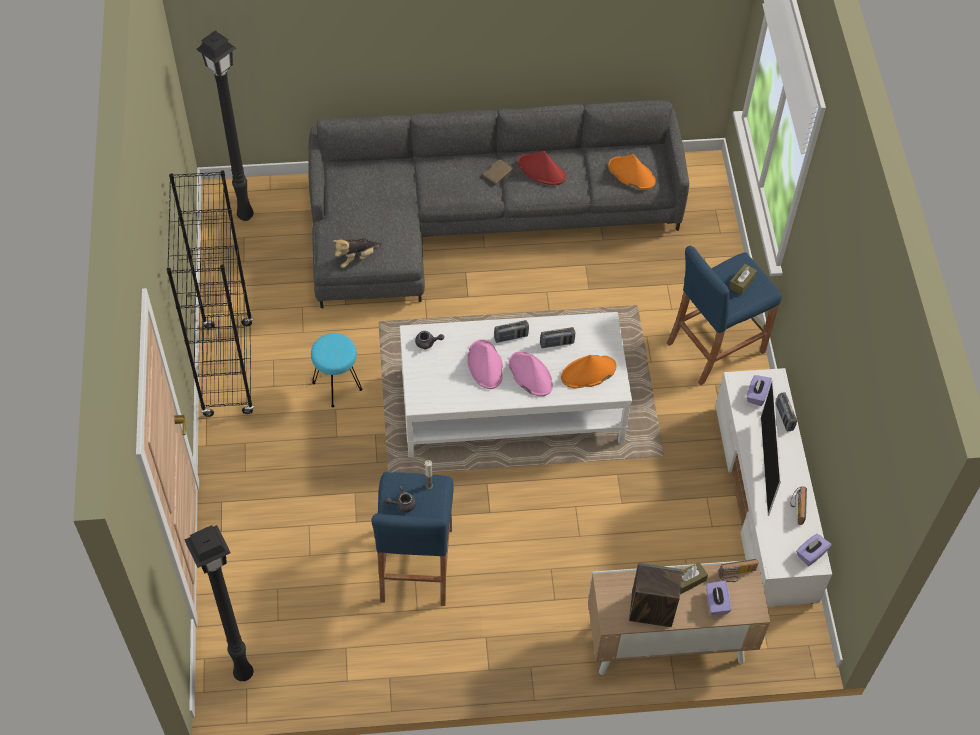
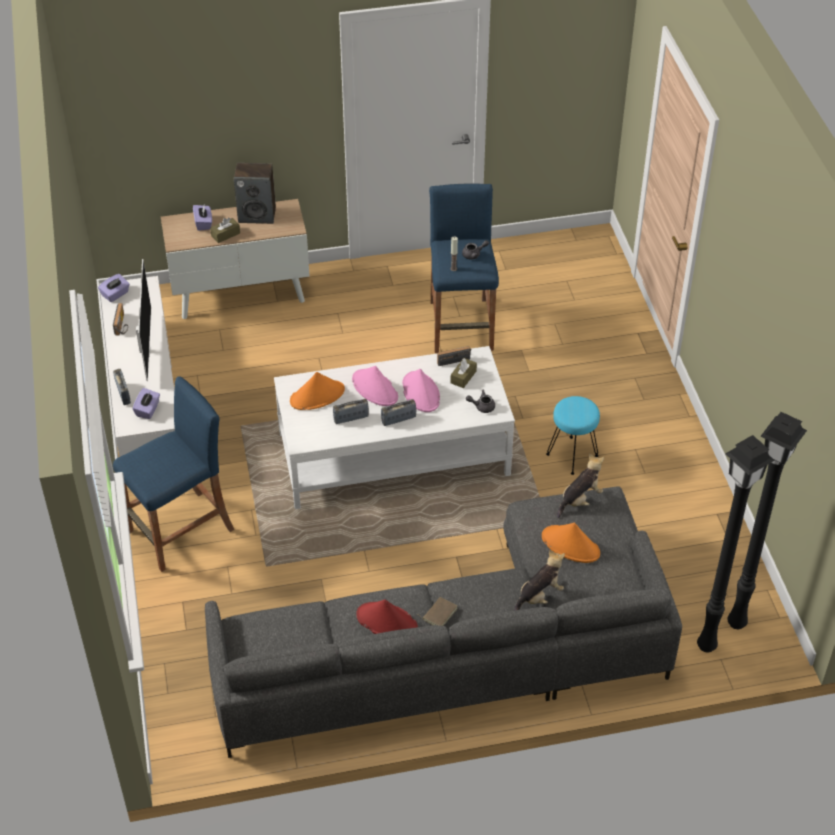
camera: 175 degrees right, 10 degrees down
black bookcase [166,171,254,417] -> none
black floor lamp [184,525,253,681] -> black floor lamp moved to [697,435,775,653]
orange hat [608,154,656,190] -> orange hat moved to [542,523,600,563]
radio [719,559,758,582] -> radio moved to [437,346,472,366]
brown tissue box [729,264,757,295] -> brown tissue box moved to [450,358,477,388]
none -> plush toy [514,550,565,611]

